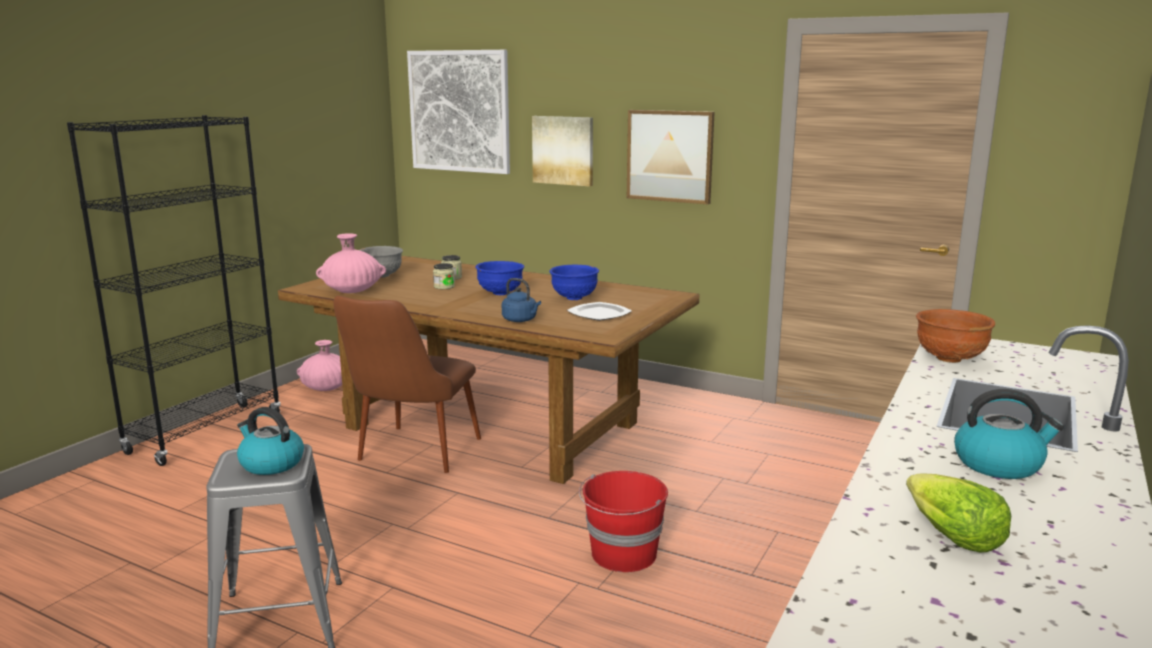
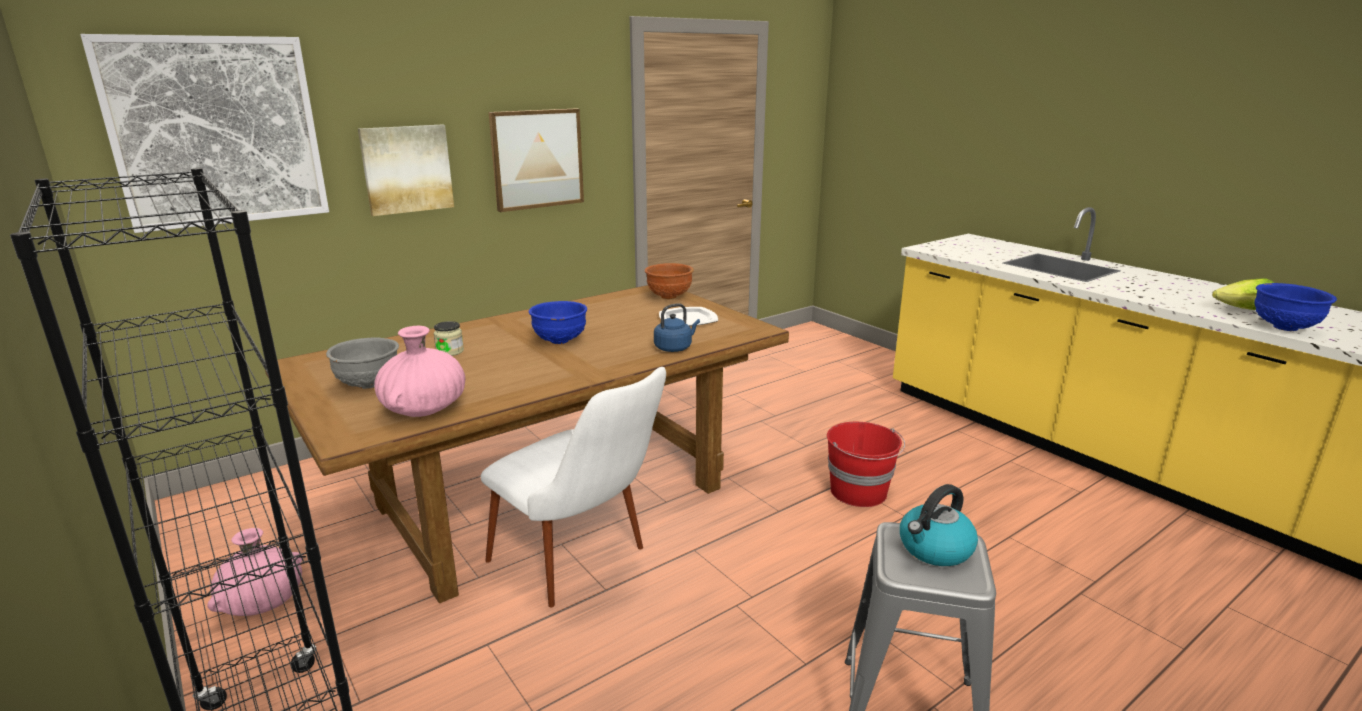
camera: 65 degrees left, 5 degrees up
brown chair [333,296,481,473] -> white chair [481,367,666,607]
jar [433,263,455,289] -> none
blue bowl [549,265,599,300] -> blue bowl moved to [1254,283,1337,331]
brown bowl [916,309,995,363] -> brown bowl moved to [645,263,694,299]
kettle [954,389,1064,479] -> none

